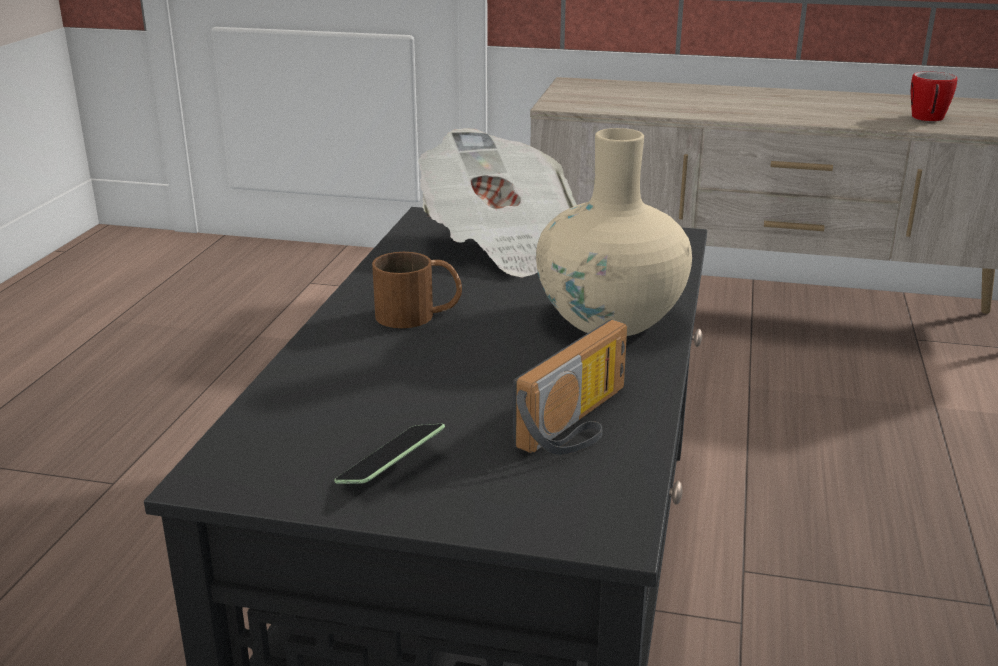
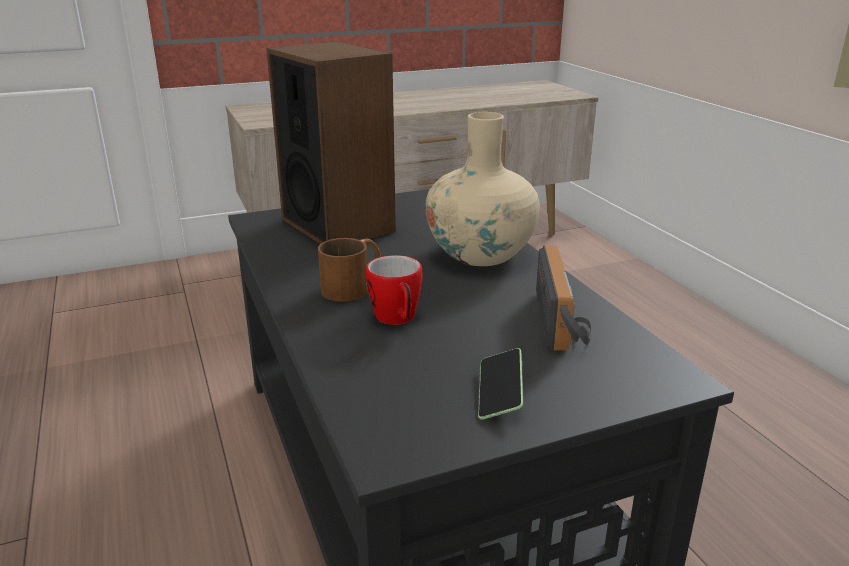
camera: 35 degrees left, 0 degrees up
newspaper [418,128,577,277] -> speaker [266,41,396,244]
mug [911,71,957,121] -> mug moved to [366,255,422,325]

